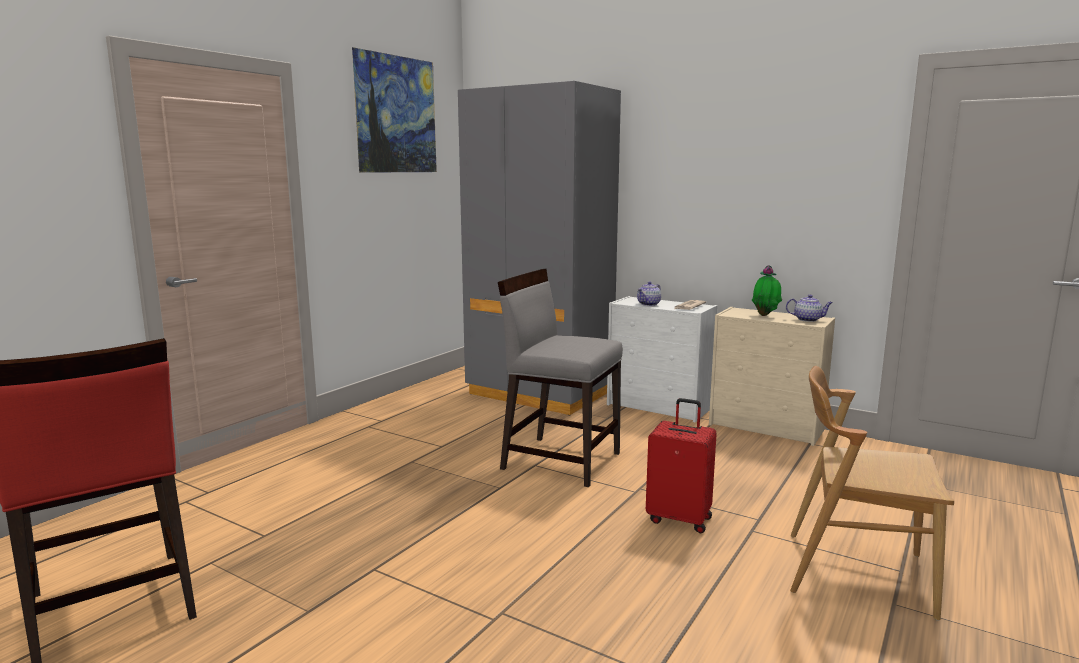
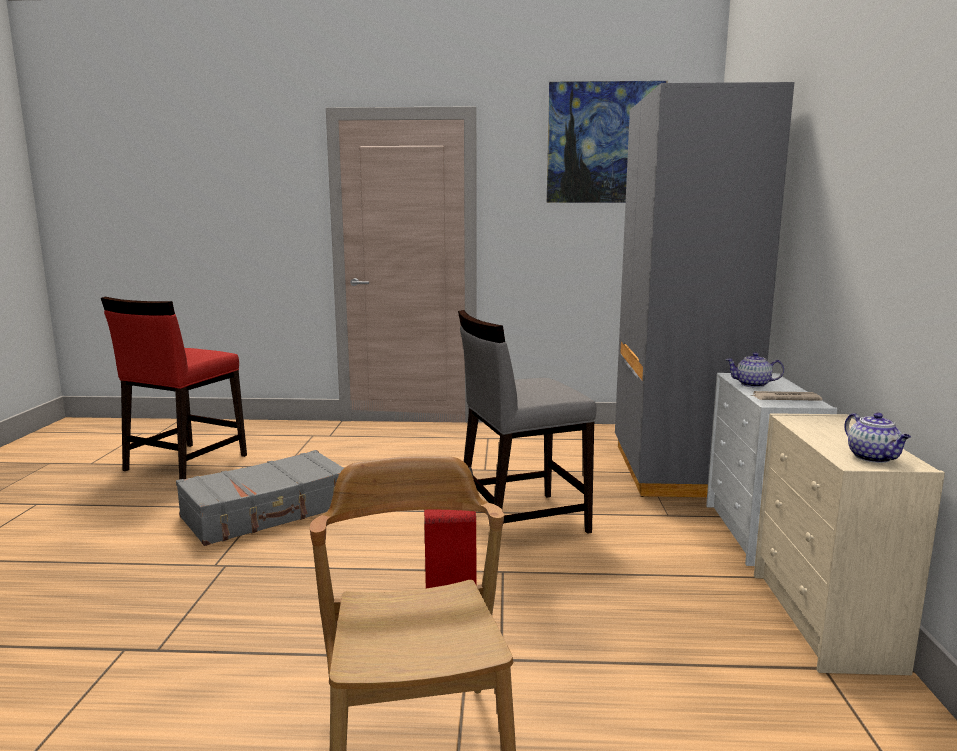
camera: 60 degrees right, 0 degrees up
grey chair [498,269,623,487] -> grey chair turned 105 degrees counterclockwise [458,310,597,534]
potted plant [752,265,782,316] -> none
none -> grey suitcase [176,450,344,546]

